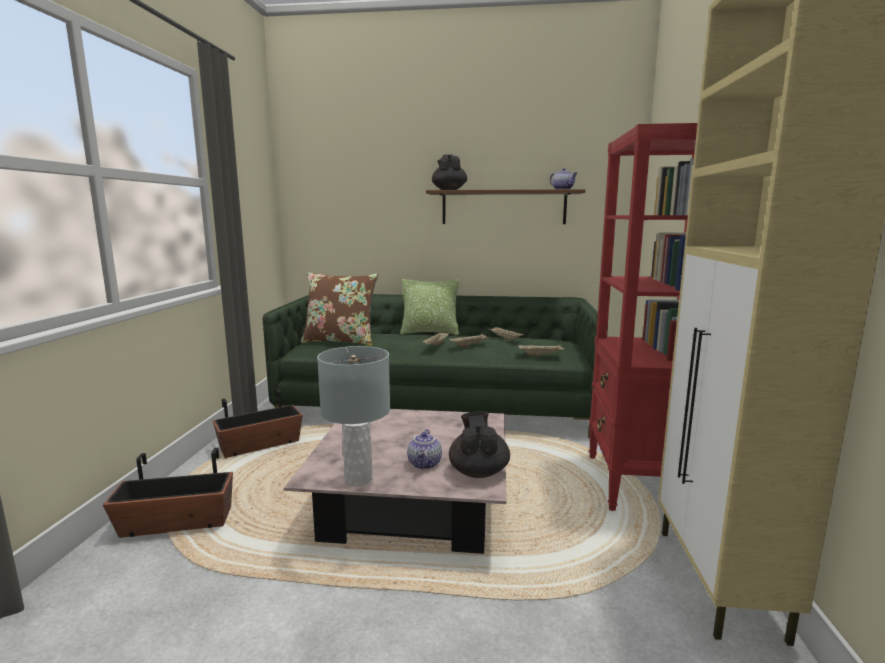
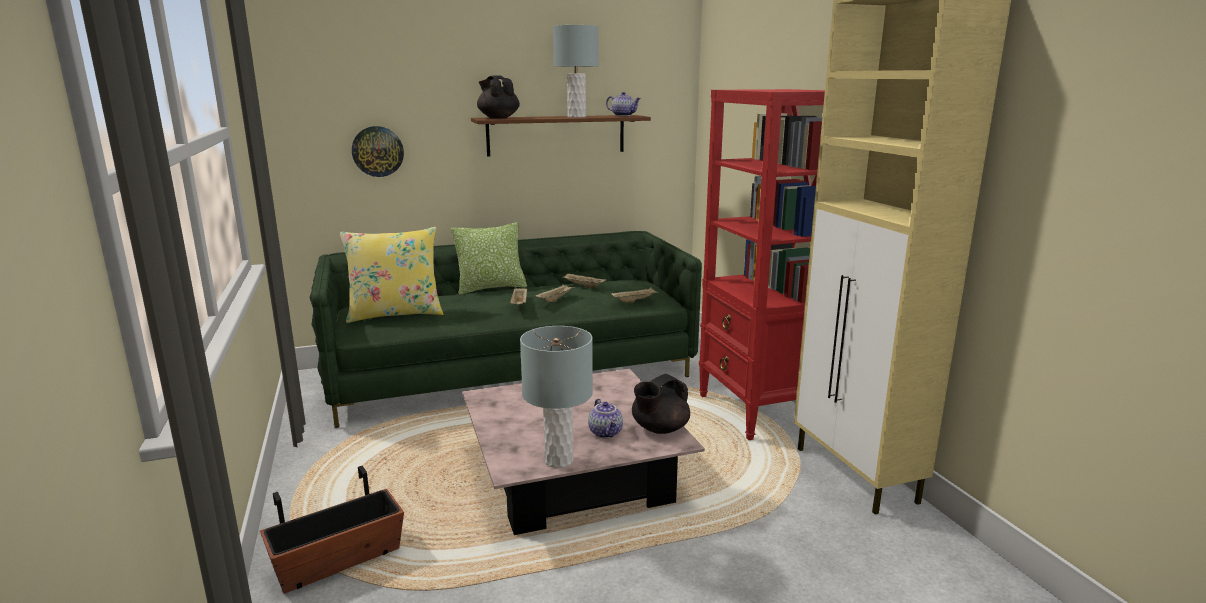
camera: 25 degrees left, 5 degrees up
planter [213,389,303,458] -> none
brown pillow [300,272,378,346] -> yellow pillow [340,227,443,323]
black teapot [449,411,510,478] -> black teapot turned 105 degrees counterclockwise [632,374,690,434]
none -> wall clock [352,126,404,177]
none -> grey table lamp [553,25,598,118]

